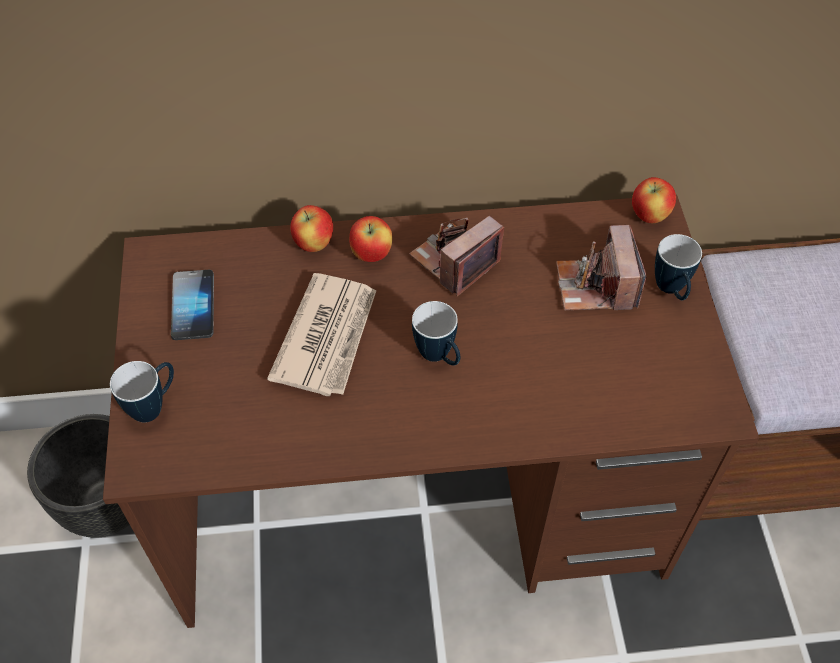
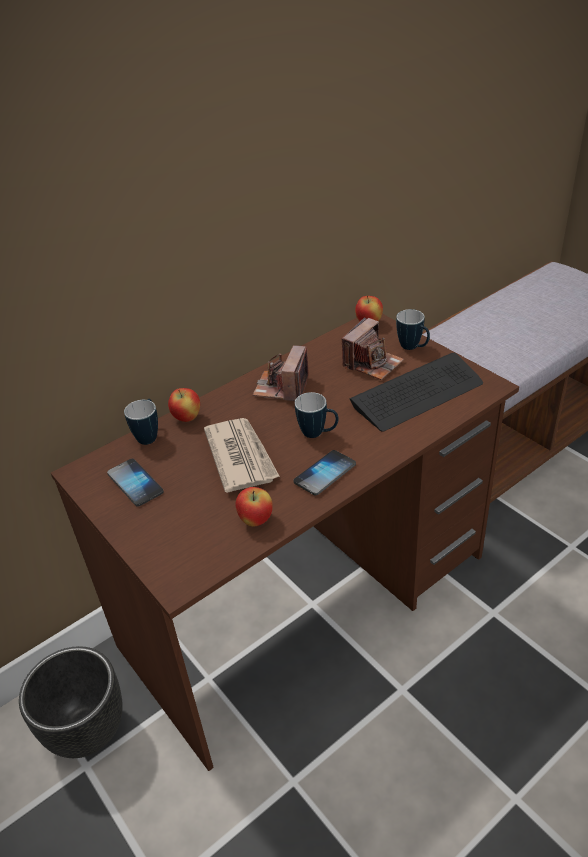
camera: 30 degrees left, 15 degrees down
mug [110,361,174,423] -> mug moved to [124,399,158,445]
apple [349,216,392,262] -> apple moved to [236,487,273,526]
camera [556,225,647,310] -> camera turned 105 degrees counterclockwise [342,317,404,380]
none -> phone [293,450,356,495]
none -> keyboard [350,353,483,432]

